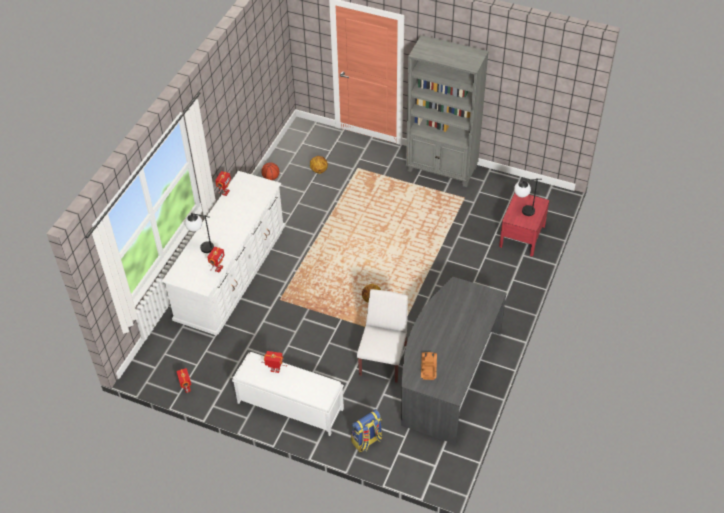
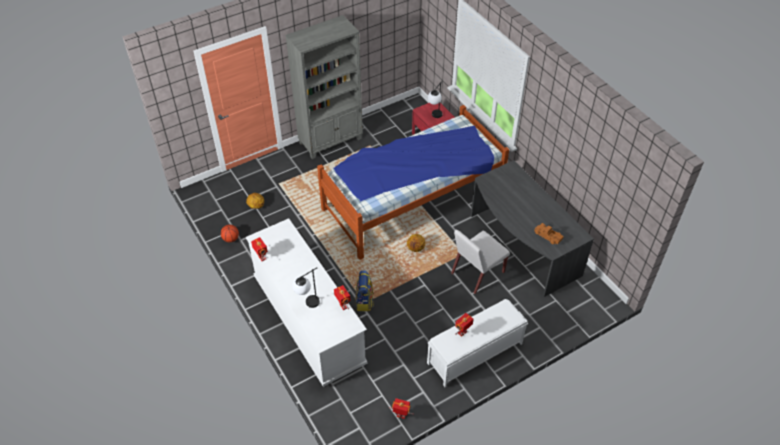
camera: 55 degrees left, 0 degrees up
backpack [351,409,382,452] -> backpack moved to [355,270,374,311]
white chair [357,289,408,383] -> white chair turned 90 degrees counterclockwise [451,229,510,294]
none -> bed [317,105,509,260]

